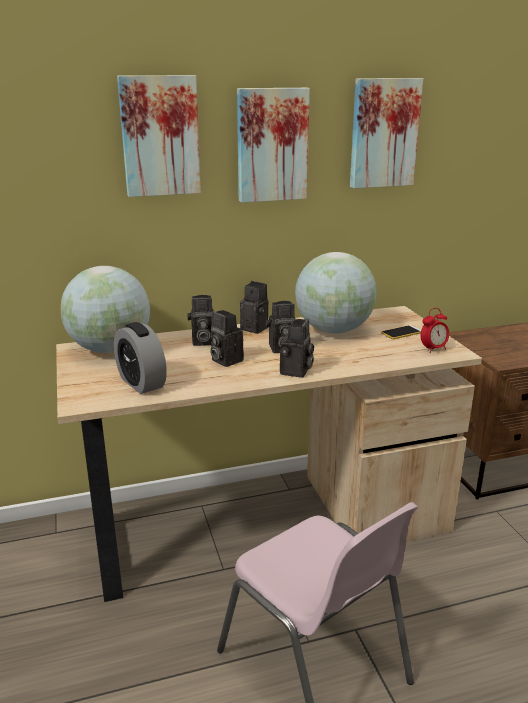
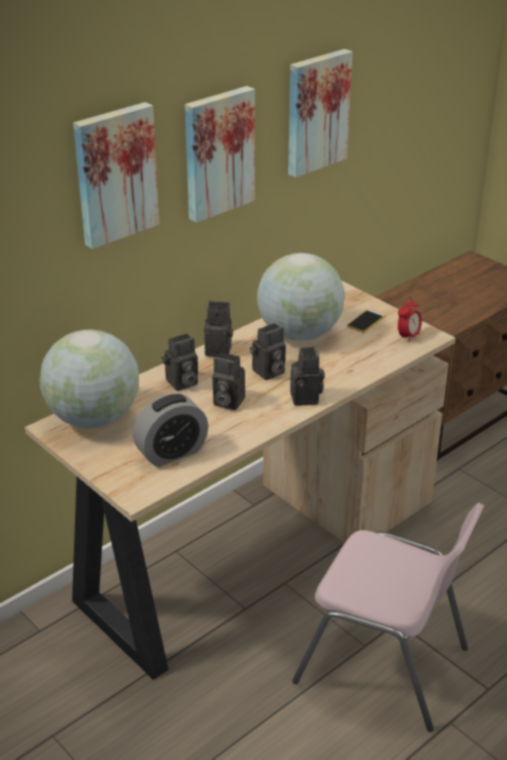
camera: 25 degrees left, 10 degrees up
alarm clock [114,322,167,394] -> alarm clock turned 60 degrees counterclockwise [133,393,208,467]

